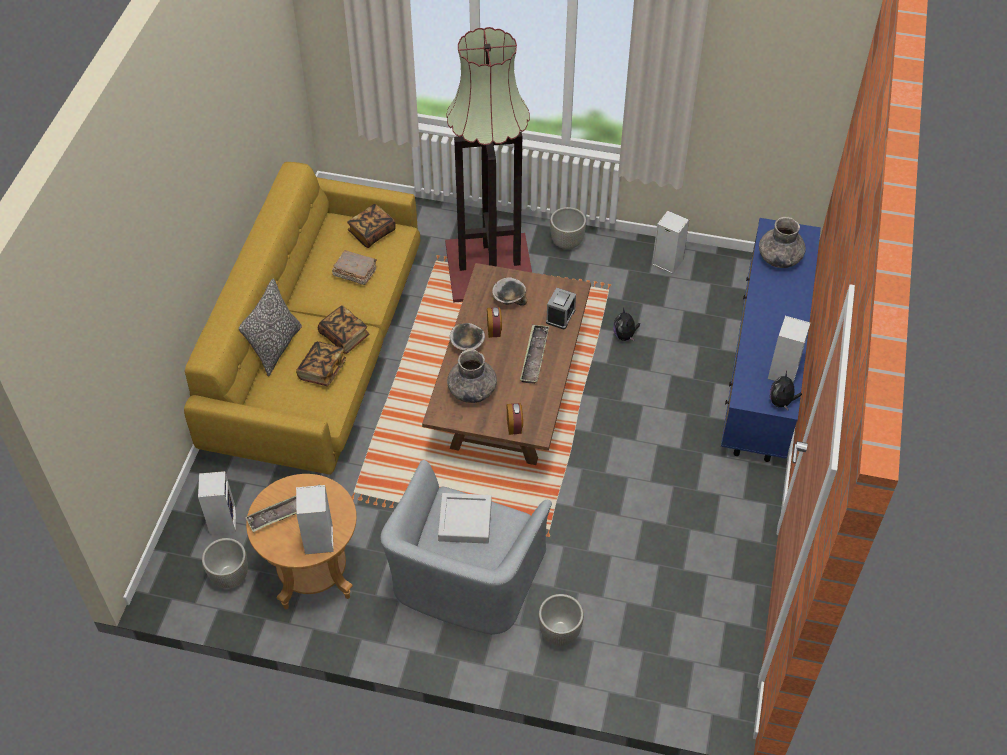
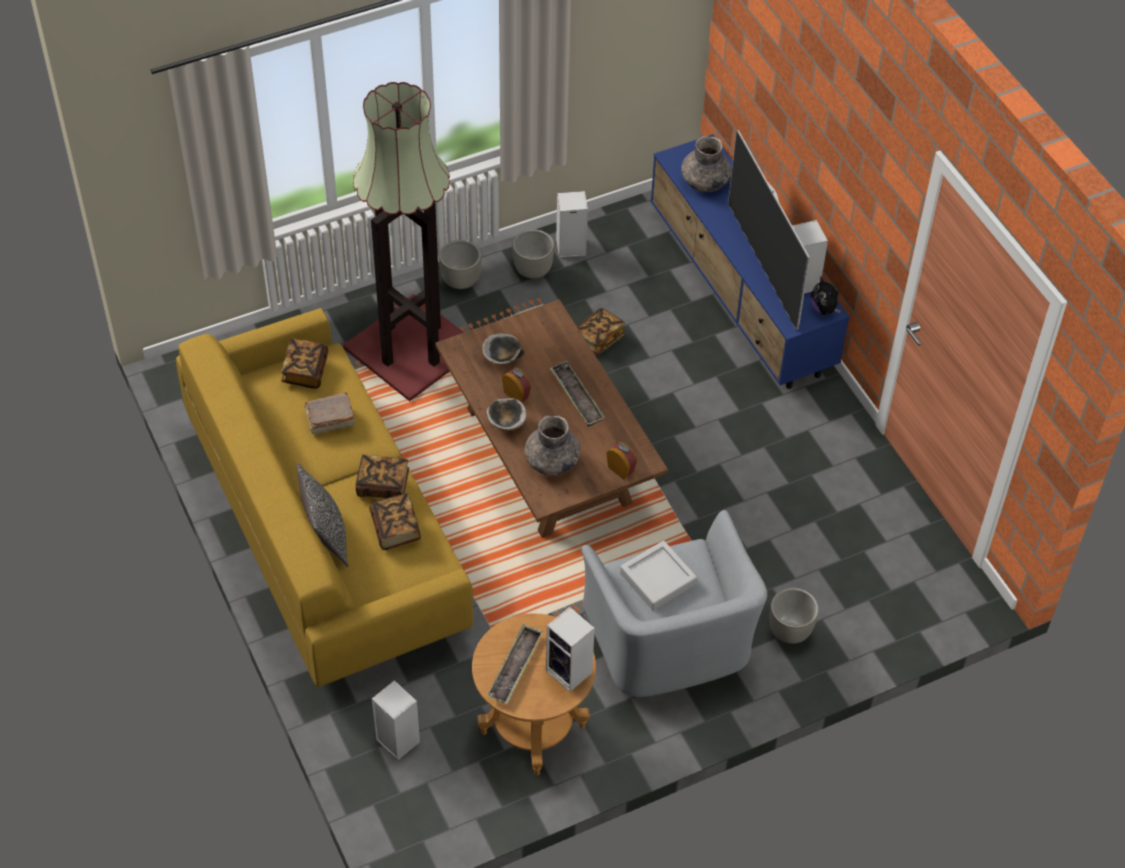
camera: 40 degrees left, 0 degrees up
grey planter [202,538,248,589] -> grey planter moved to [512,229,555,278]
alarm clock [546,288,576,330] -> none
plush toy [613,308,640,341] -> book [577,308,625,355]
none -> television [728,130,810,330]

